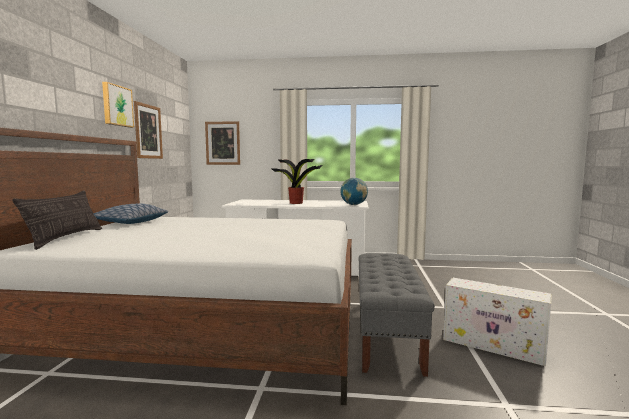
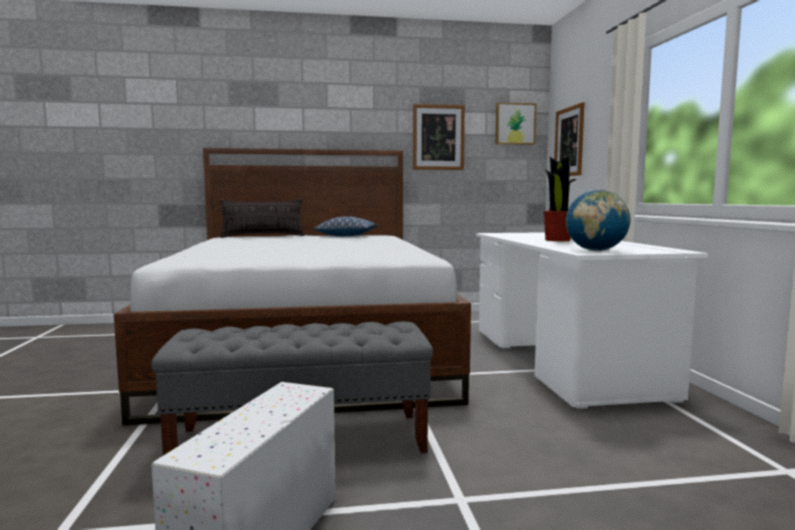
camera: 75 degrees right, 0 degrees up
picture [102,82,134,128] -> picture moved to [495,102,536,145]

